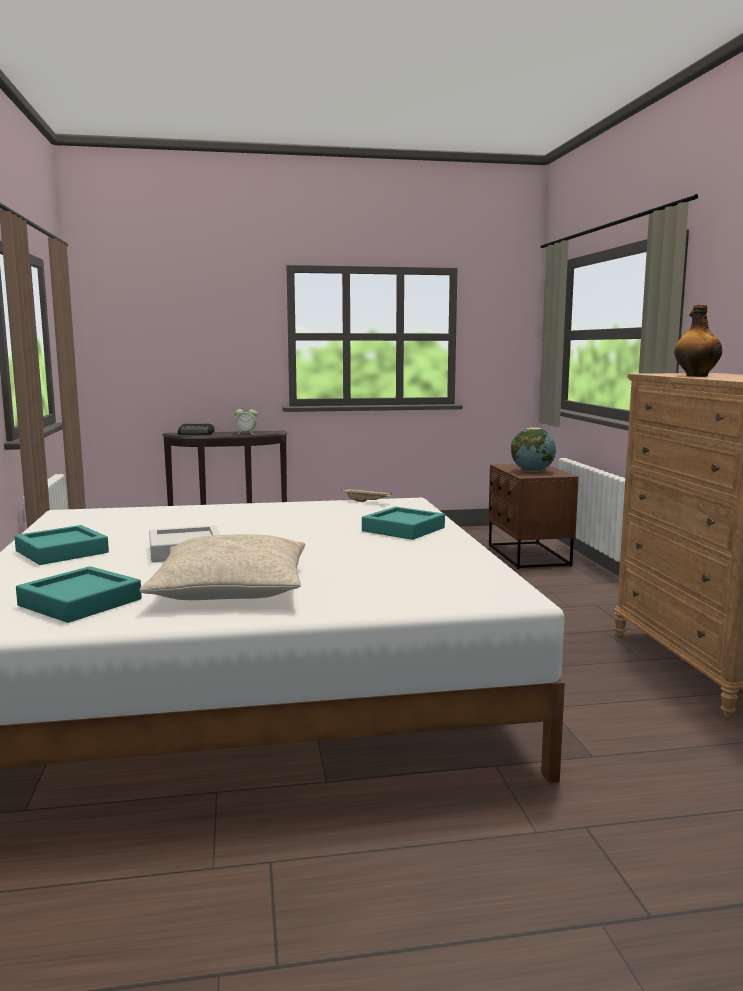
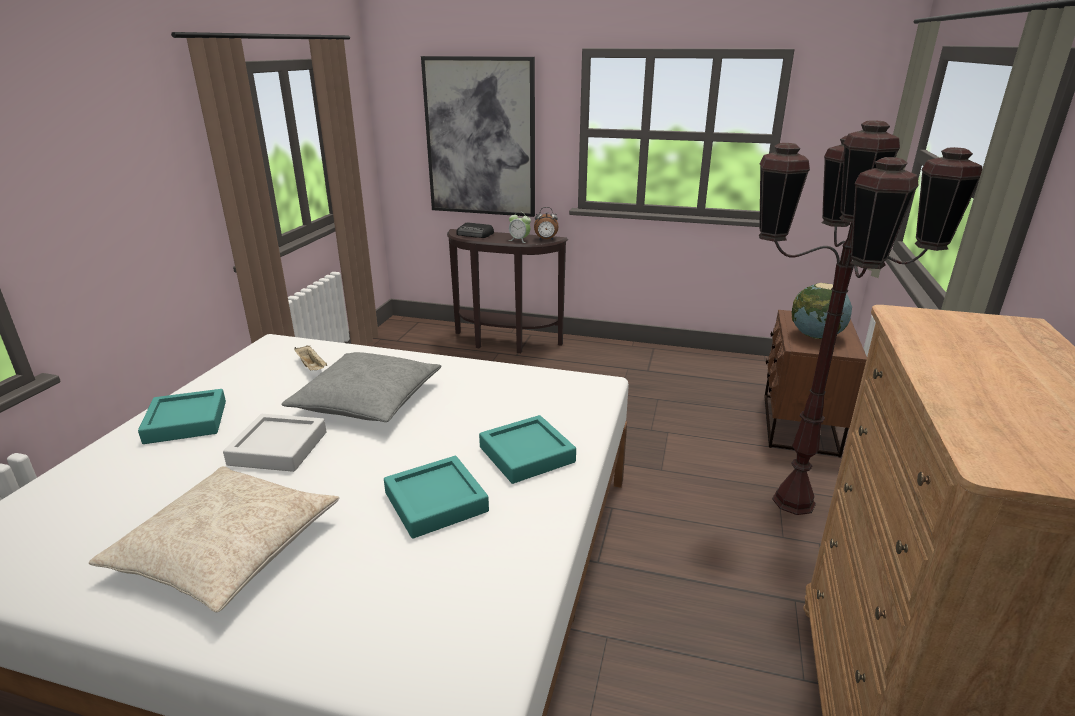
camera: 25 degrees right, 15 degrees up
turquoise tray [16,566,142,623] -> turquoise tray moved to [384,456,489,539]
beige tray [341,488,392,502] -> beige tray moved to [294,345,327,370]
bottle [674,305,722,377] -> none
none -> grey pillow [281,352,441,422]
none -> picture [421,56,535,217]
none -> alarm clock [534,207,558,240]
none -> brown floor lamp [759,120,982,515]

